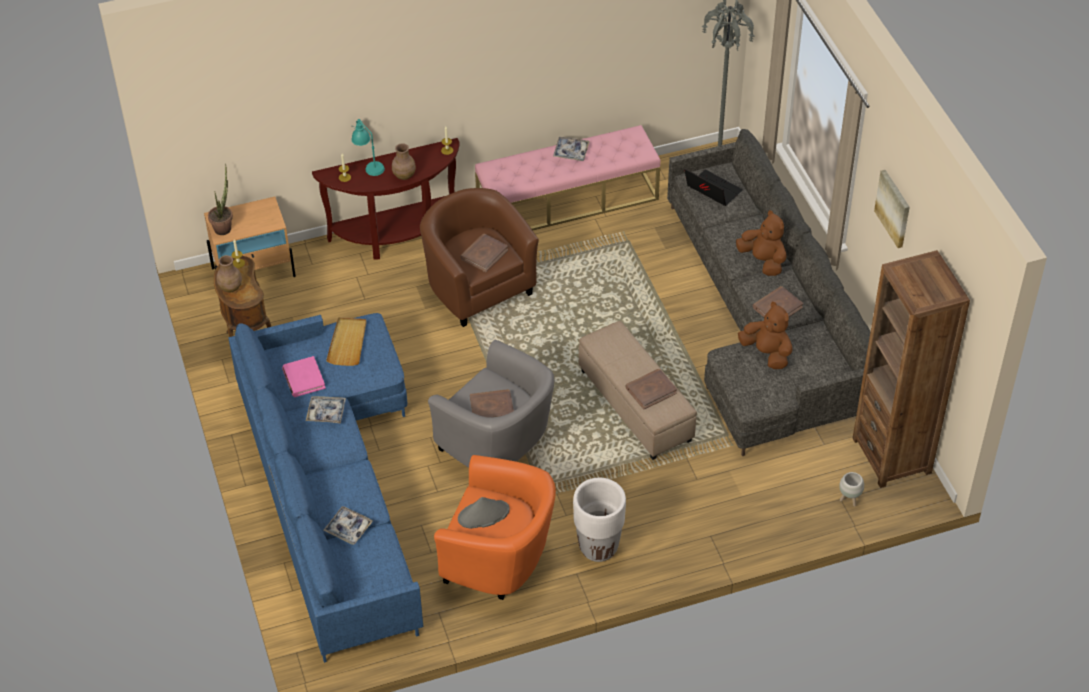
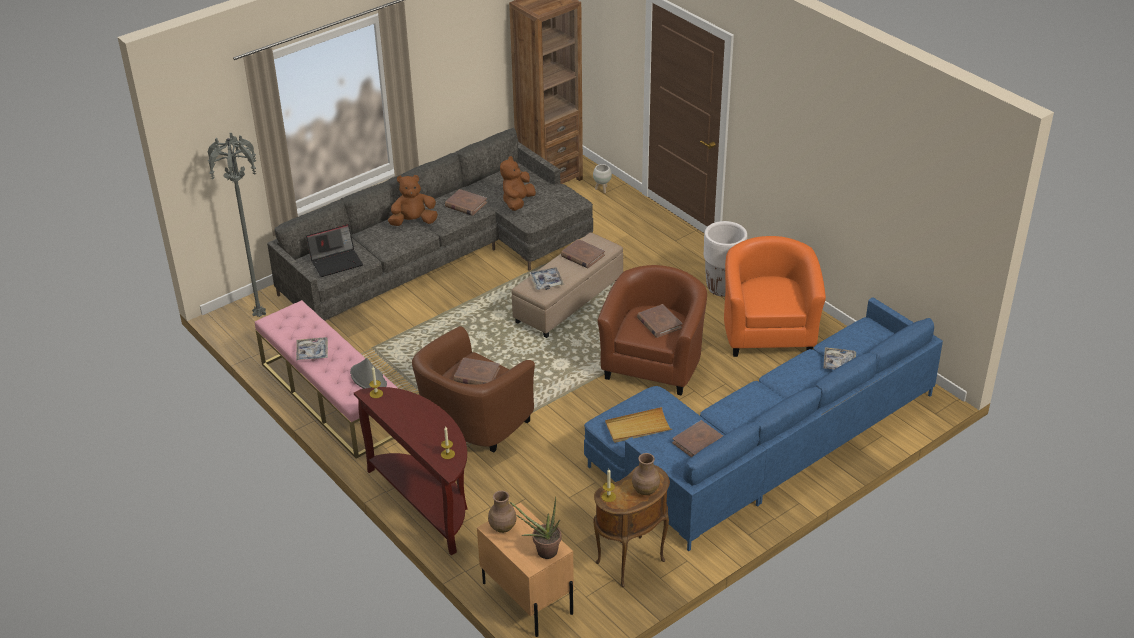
camera: 110 degrees left, 10 degrees down
pink book [282,356,326,397] -> brown book [672,420,723,457]
tray [306,396,346,423] -> tray moved to [529,267,564,290]
turquoise table lamp [351,119,385,176] -> none
brown vase [392,143,416,180] -> brown vase moved to [488,491,516,533]
grey armchair [428,340,555,468] -> brown armchair [598,265,707,396]
grey hat [458,497,510,529] -> grey hat moved to [350,358,387,389]
laptop [684,168,743,206] -> laptop turned 135 degrees counterclockwise [306,224,363,277]
brown plush toy [736,210,787,276] -> brown plush toy turned 45 degrees clockwise [388,175,438,226]
picture [874,170,910,248] -> none

